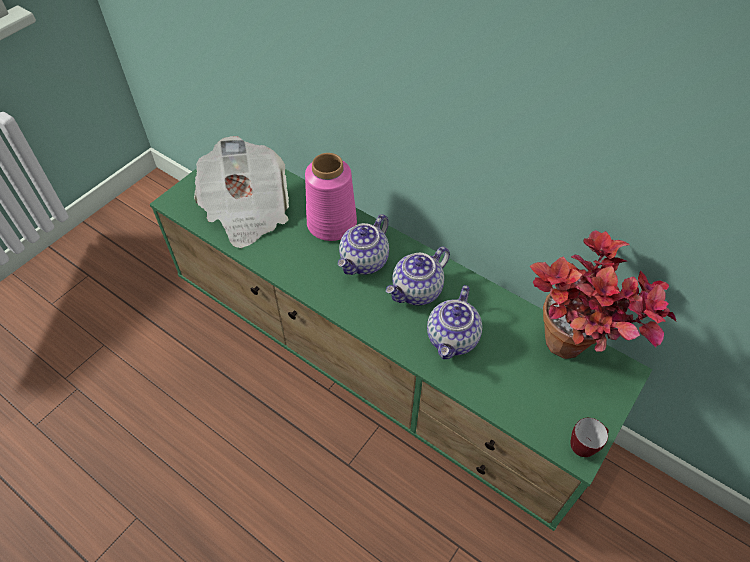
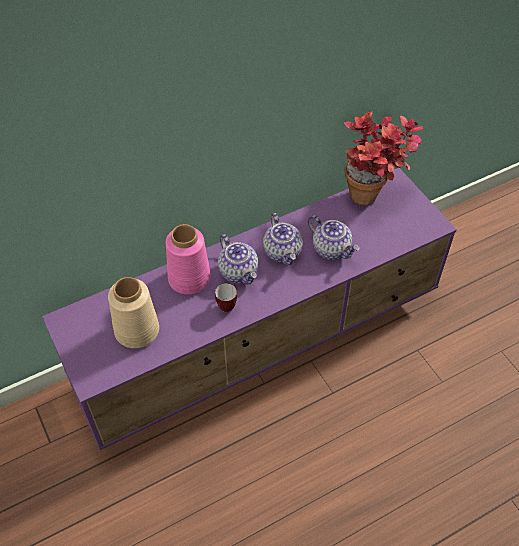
camera: 65 degrees left, 0 degrees up
green tv stand [150,168,652,531] -> purple tv stand [42,168,457,450]
newspaper [194,136,289,248] -> beige vase [108,277,159,348]
mug [570,418,609,457] -> mug moved to [215,283,237,312]

